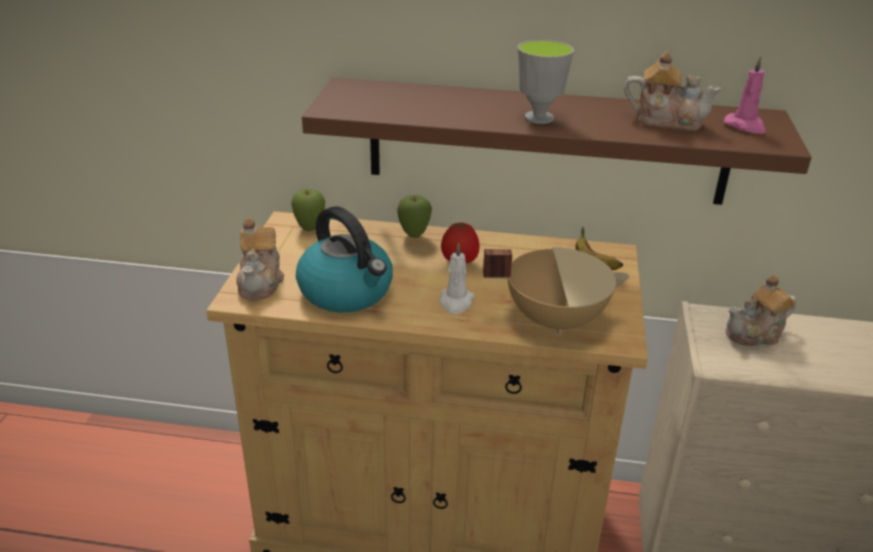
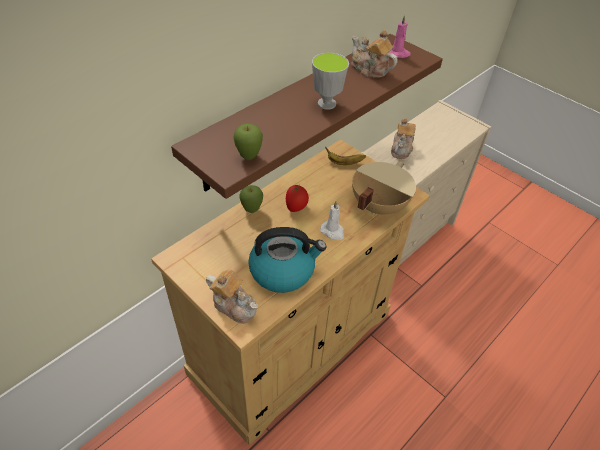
camera: 55 degrees left, 15 degrees up
apple [291,189,325,231] -> apple moved to [233,123,263,160]
teapot [624,51,721,131] -> teapot turned 105 degrees counterclockwise [351,29,398,78]

